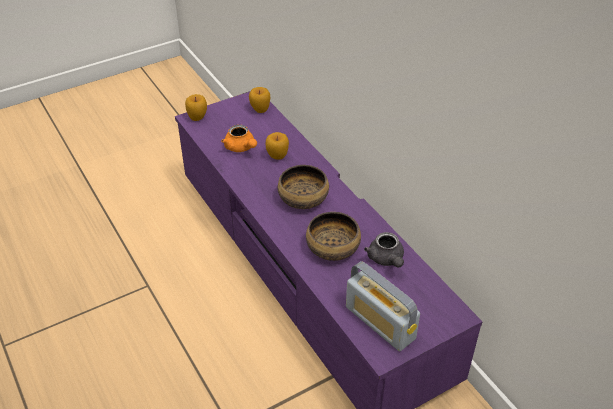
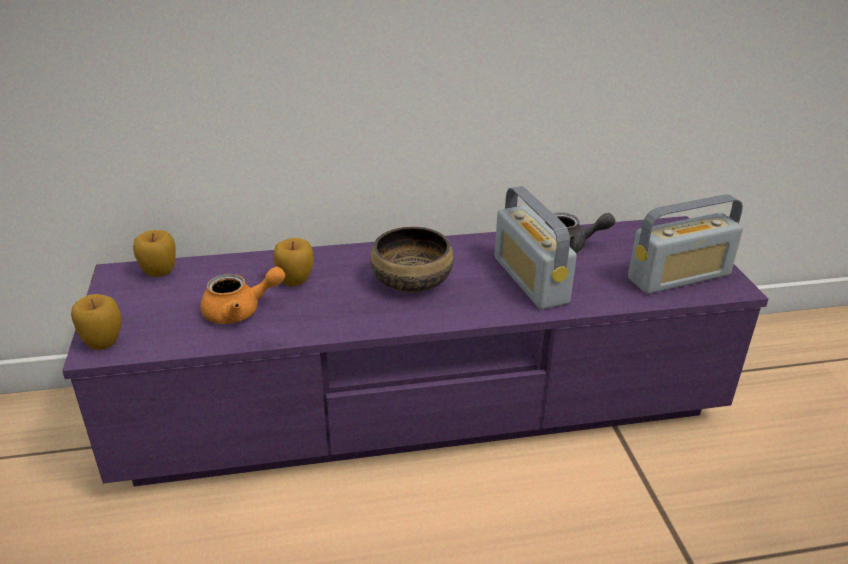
camera: 70 degrees left, 10 degrees down
bowl [306,212,361,261] -> radio [494,186,577,309]

